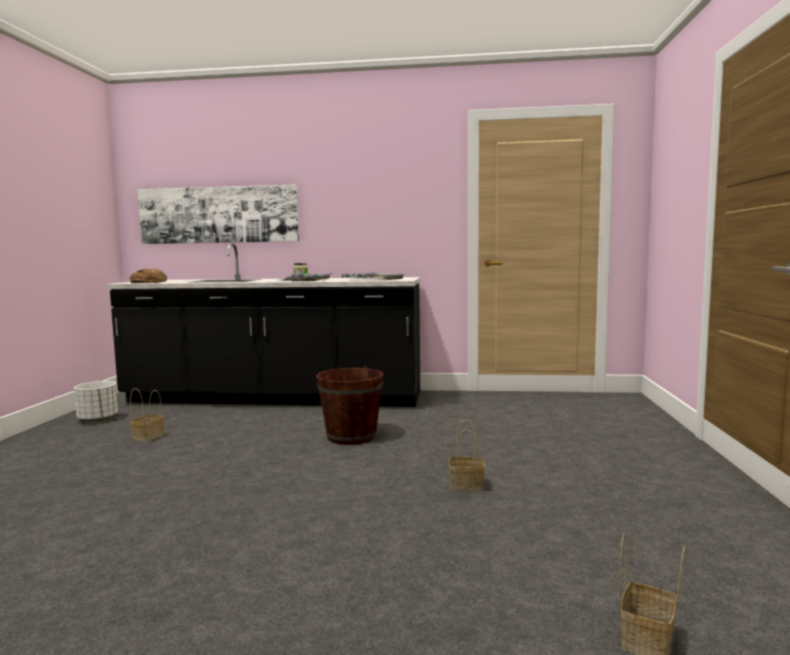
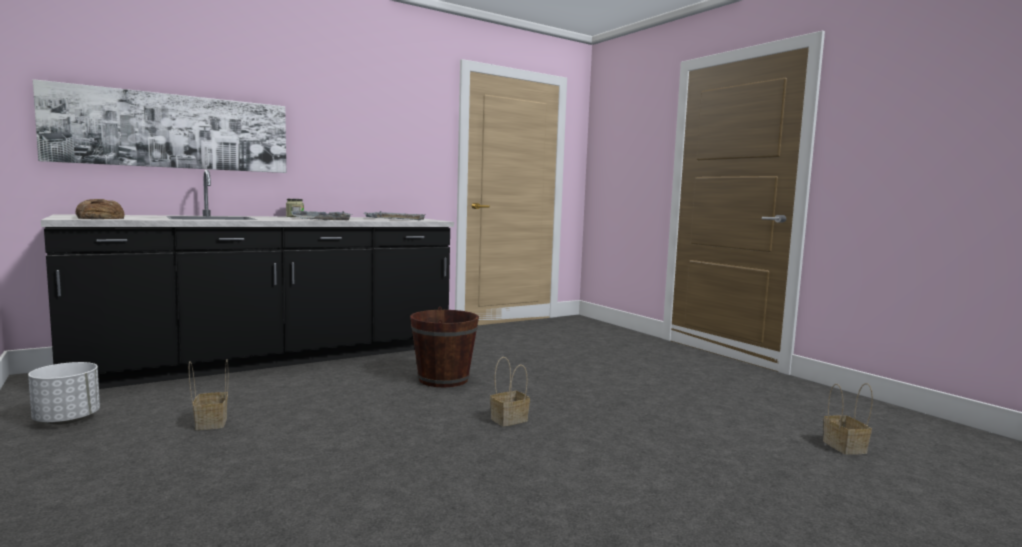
camera: 40 degrees left, 0 degrees up
basket [449,420,485,492] -> basket moved to [490,357,530,427]

